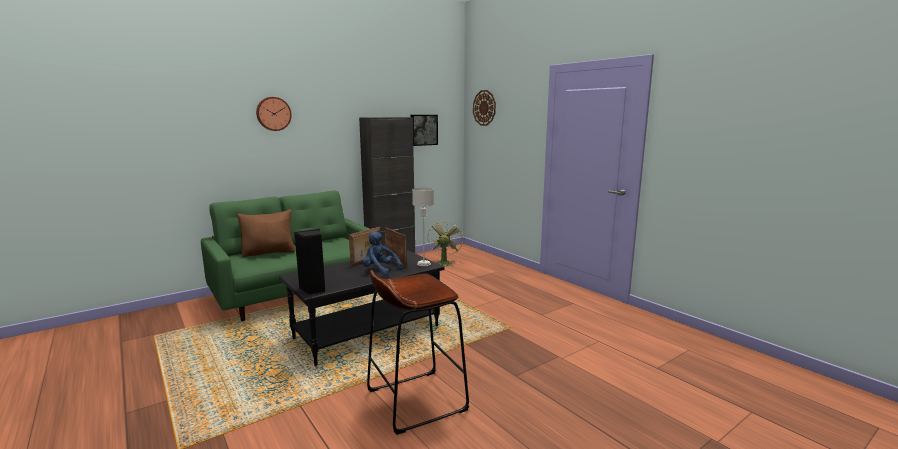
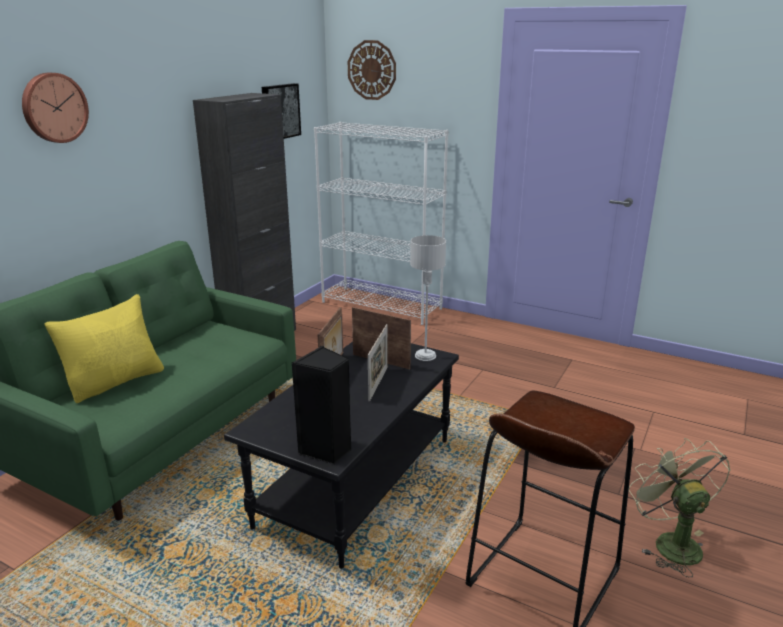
camera: 25 degrees left, 10 degrees up
brown pillow [237,209,295,257] -> yellow pillow [44,294,164,403]
blue plush toy [362,231,403,276] -> picture frame [368,324,388,401]
green fan [428,222,463,266] -> green fan moved to [629,438,730,578]
none -> white bookcase [314,122,449,325]

